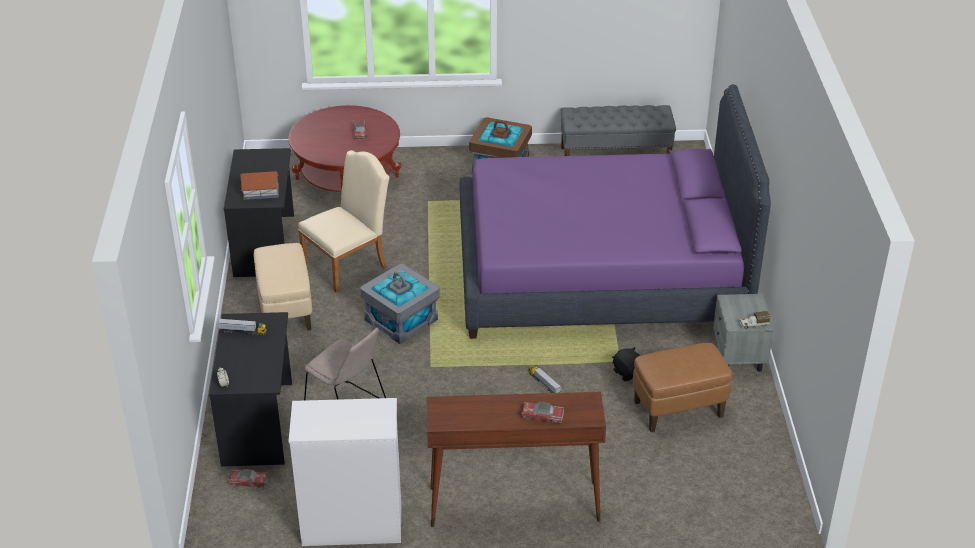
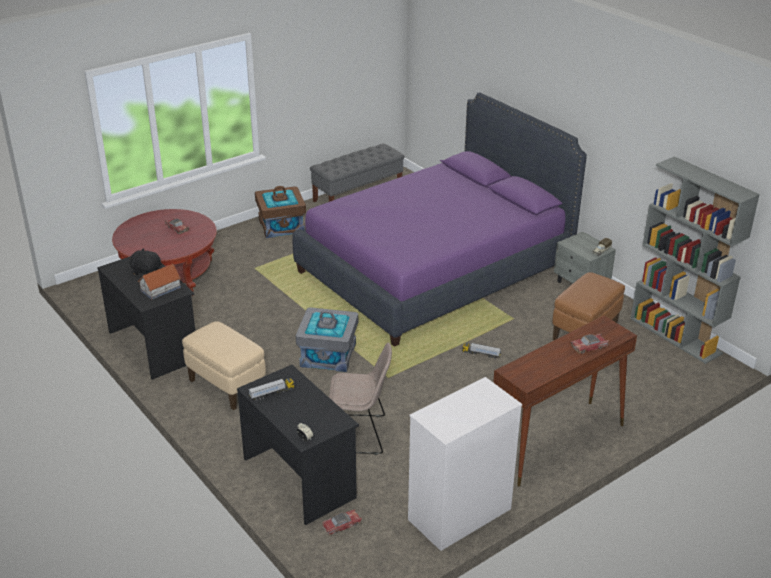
camera: 35 degrees left, 5 degrees down
beige chair [298,150,390,293] -> none
black plush toy [612,347,641,381] -> black plush toy moved to [129,248,161,275]
none -> grey bookcase [630,156,760,364]

